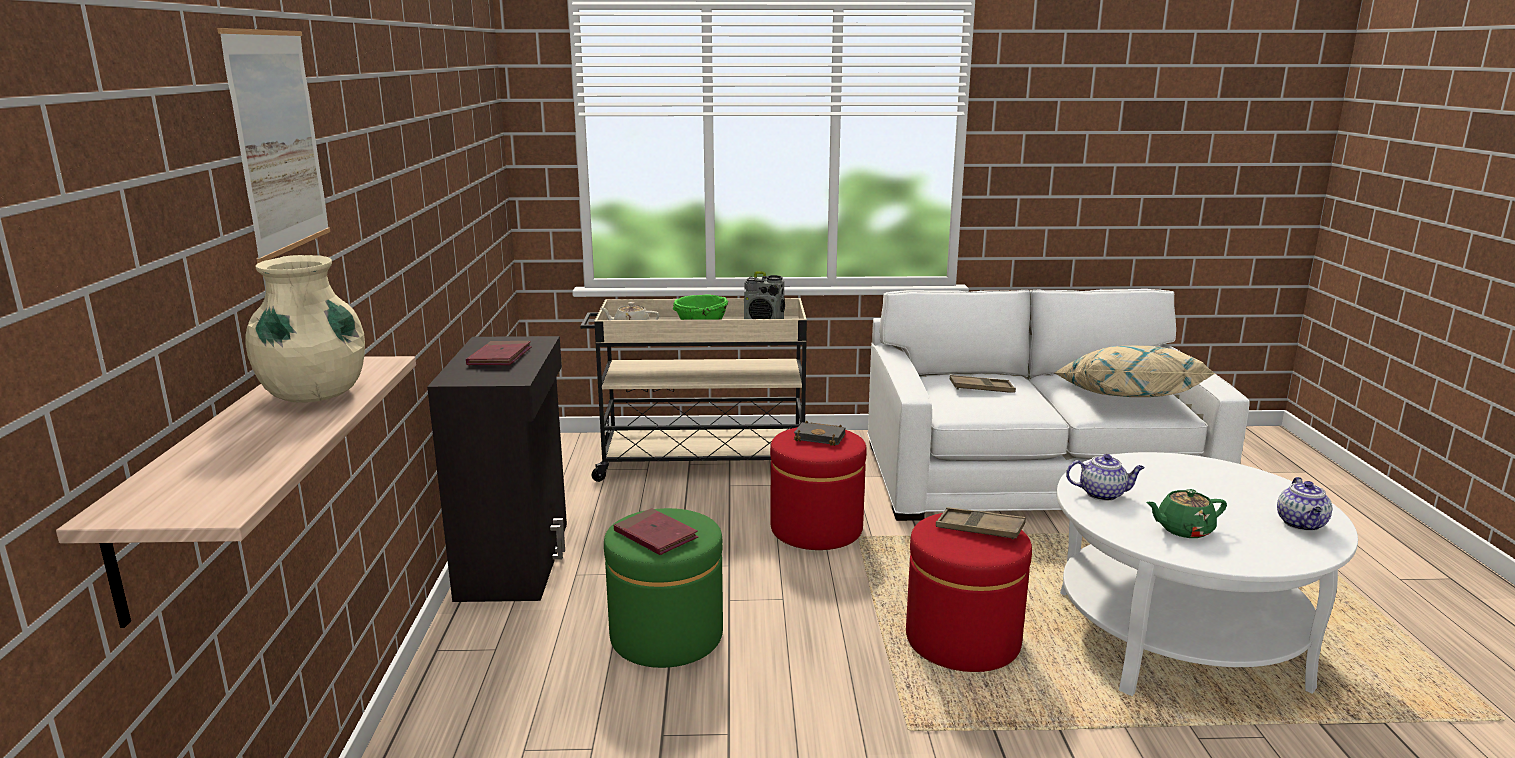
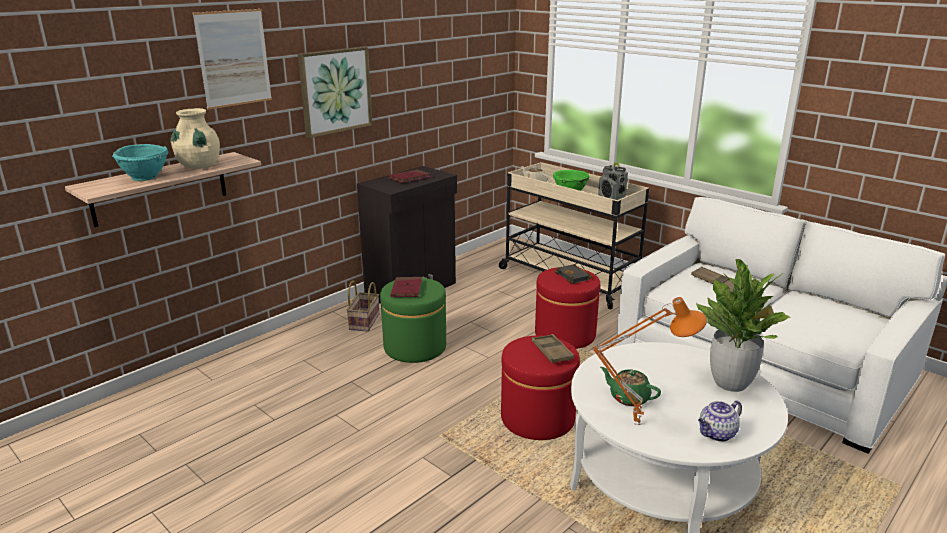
camera: 45 degrees right, 5 degrees up
beige pillow [1055,346,1216,397] -> none
teapot [1066,454,1145,501] -> none
none -> turquoise bowl [112,144,168,181]
none -> picture [298,47,372,138]
none -> basket [347,280,380,332]
none -> orange table lamp [592,297,707,425]
none -> potted plant [696,259,791,392]

